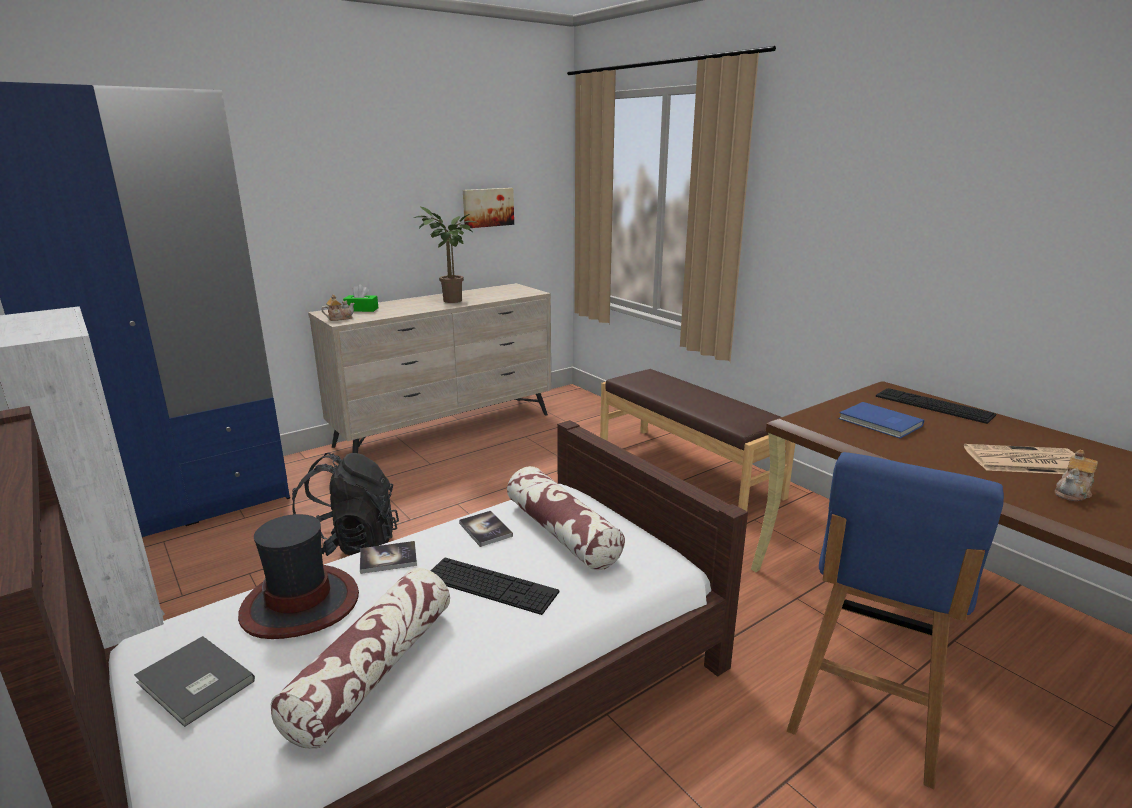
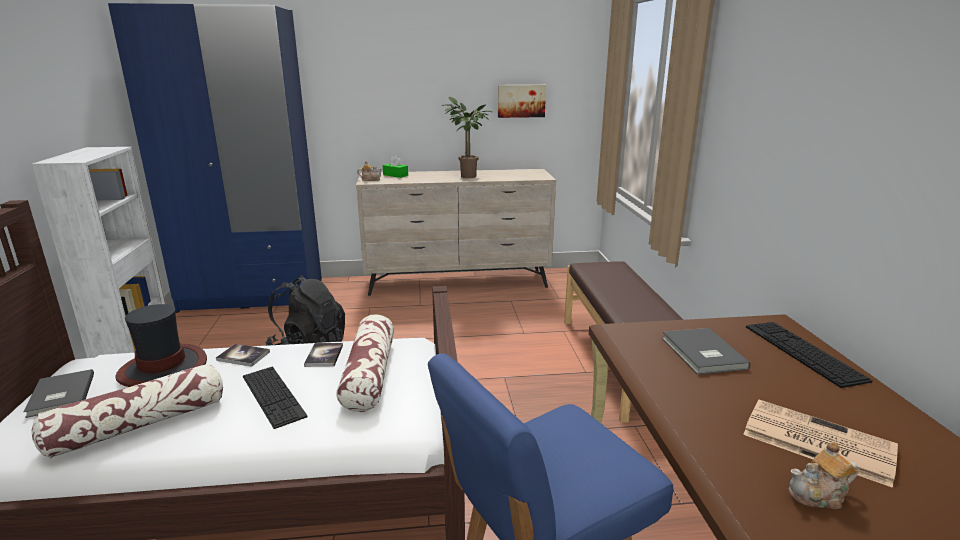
camera: 30 degrees right, 0 degrees up
blue book [838,402,924,438] -> grey book [662,328,750,374]

